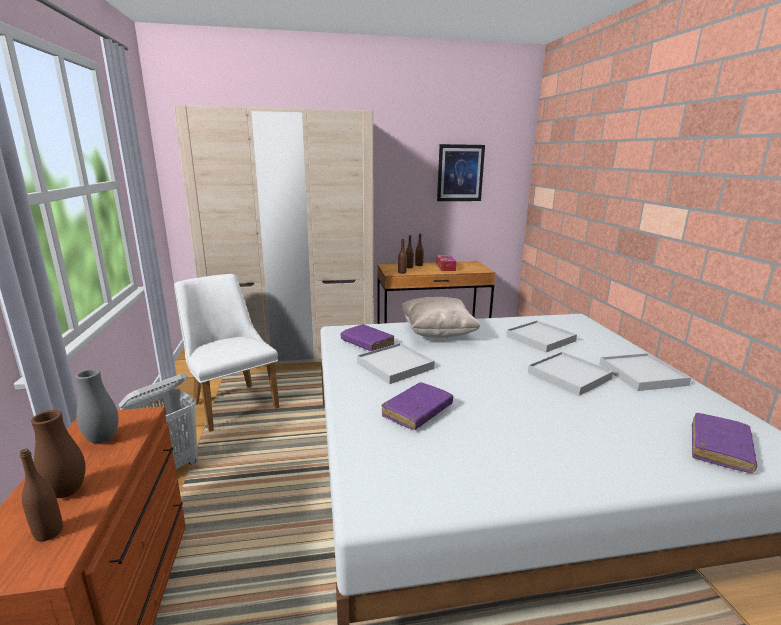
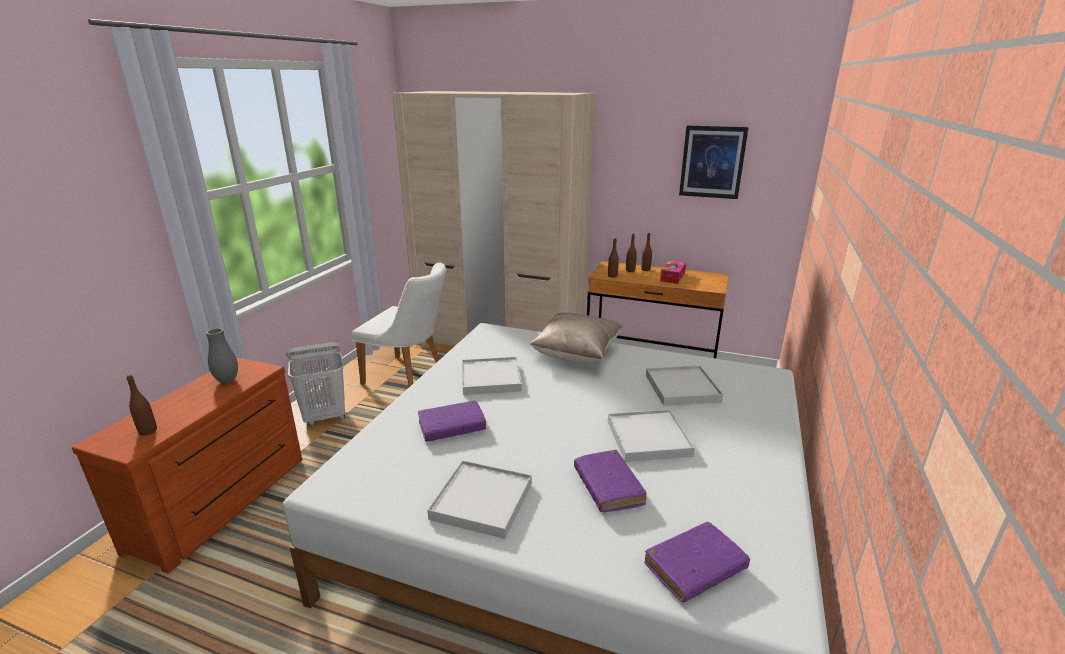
camera: 30 degrees right, 5 degrees up
brown vase [31,410,85,498] -> none
white chair [174,274,279,432] -> white chair turned 120 degrees clockwise [352,263,446,387]
purple book [341,324,394,351] -> purple book moved to [574,450,646,512]
white tray [599,353,691,391] -> white tray moved to [427,460,532,539]

